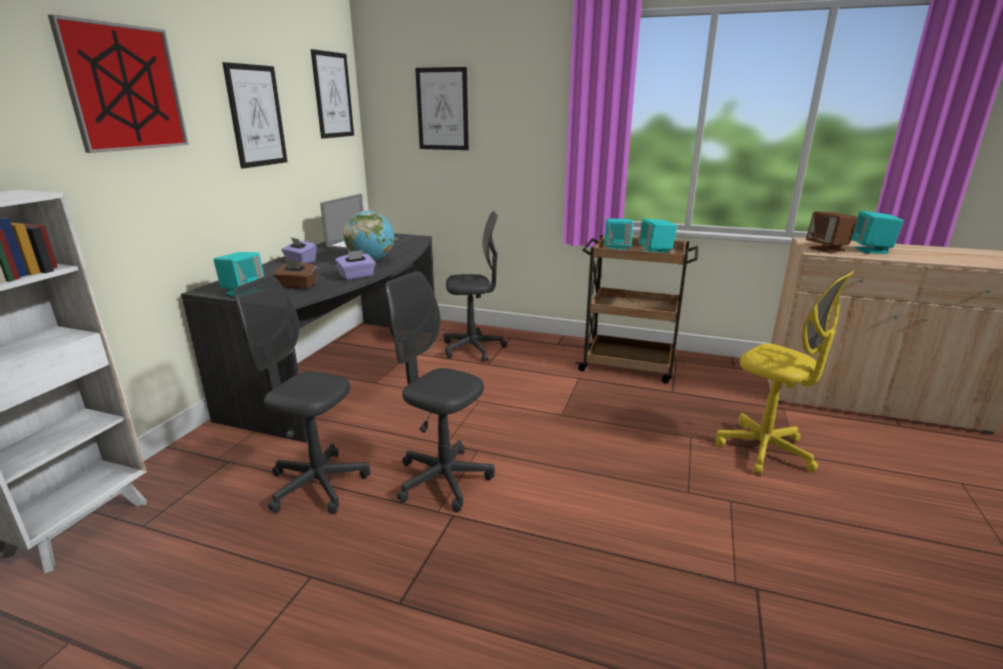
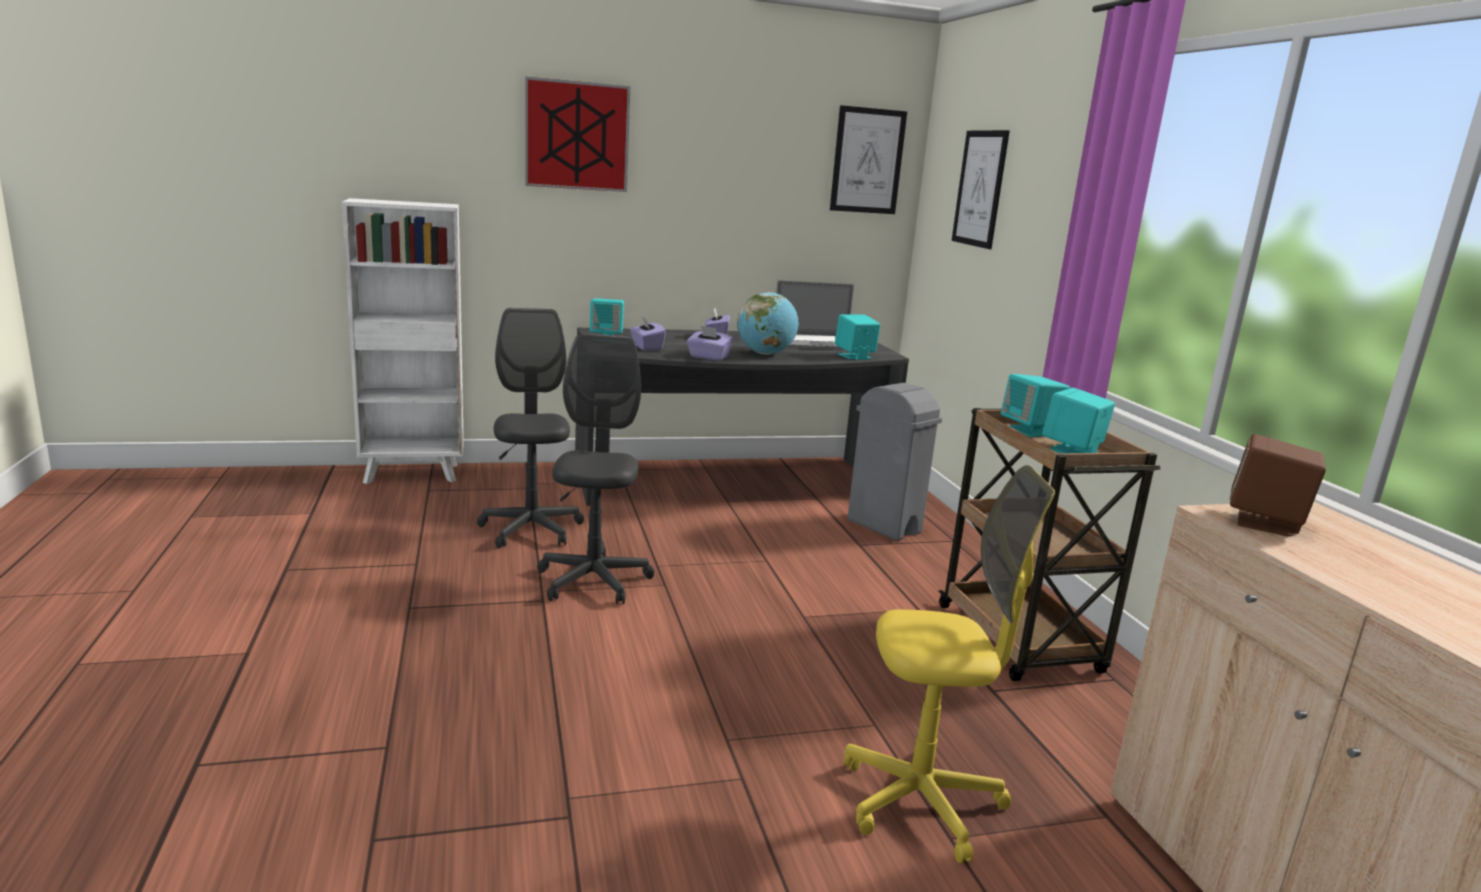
camera: 55 degrees right, 5 degrees down
picture [222,62,288,169] -> none
brown tissue box [273,259,317,289] -> purple tissue box [630,316,666,351]
grey office chair [444,211,507,362] -> grey trash can [848,383,942,541]
yellow office chair [716,271,854,475] -> yellow office chair turned 105 degrees counterclockwise [844,465,1055,863]
turquoise speaker [851,211,903,254] -> turquoise speaker moved to [835,314,880,360]

